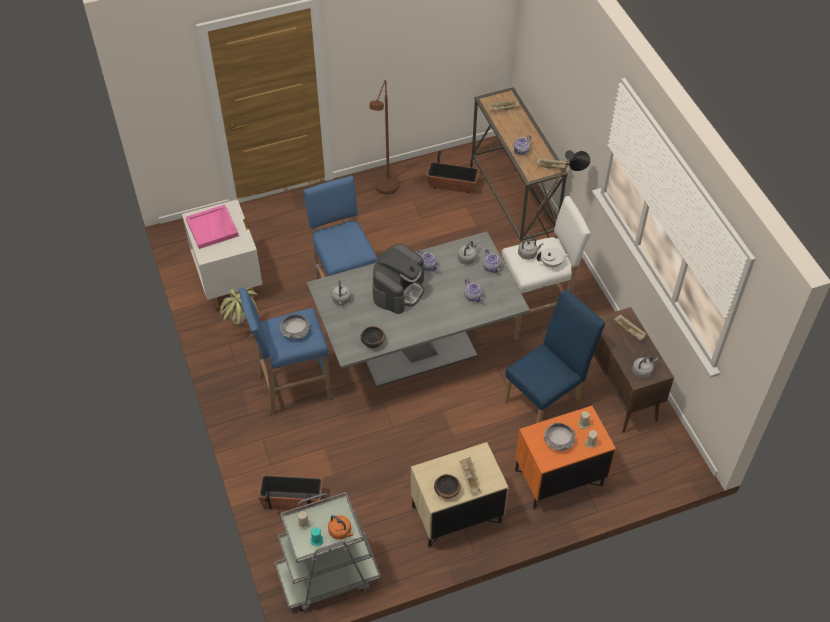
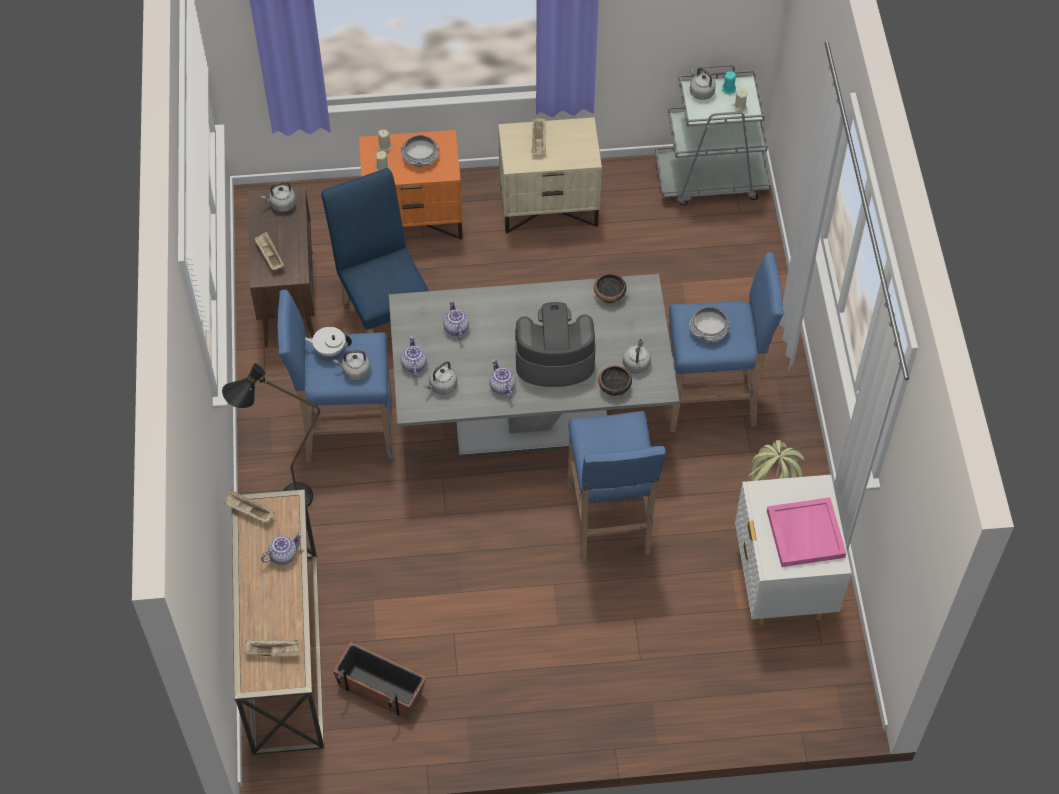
camera: 165 degrees left, 5 degrees up
planter [258,475,323,511] -> none
orange kettle [328,515,353,540] -> grey kettle [690,67,716,100]
brown floor lamp [369,80,399,194] -> none
coffee machine [373,244,424,314] -> coffee machine turned 45 degrees clockwise [515,302,596,387]
bowl [434,474,461,499] -> bowl moved to [598,366,632,396]
white stool [501,196,591,339] -> blue stool [277,290,394,463]
blue chair [503,290,605,423] -> blue chair turned 90 degrees clockwise [321,168,429,333]

